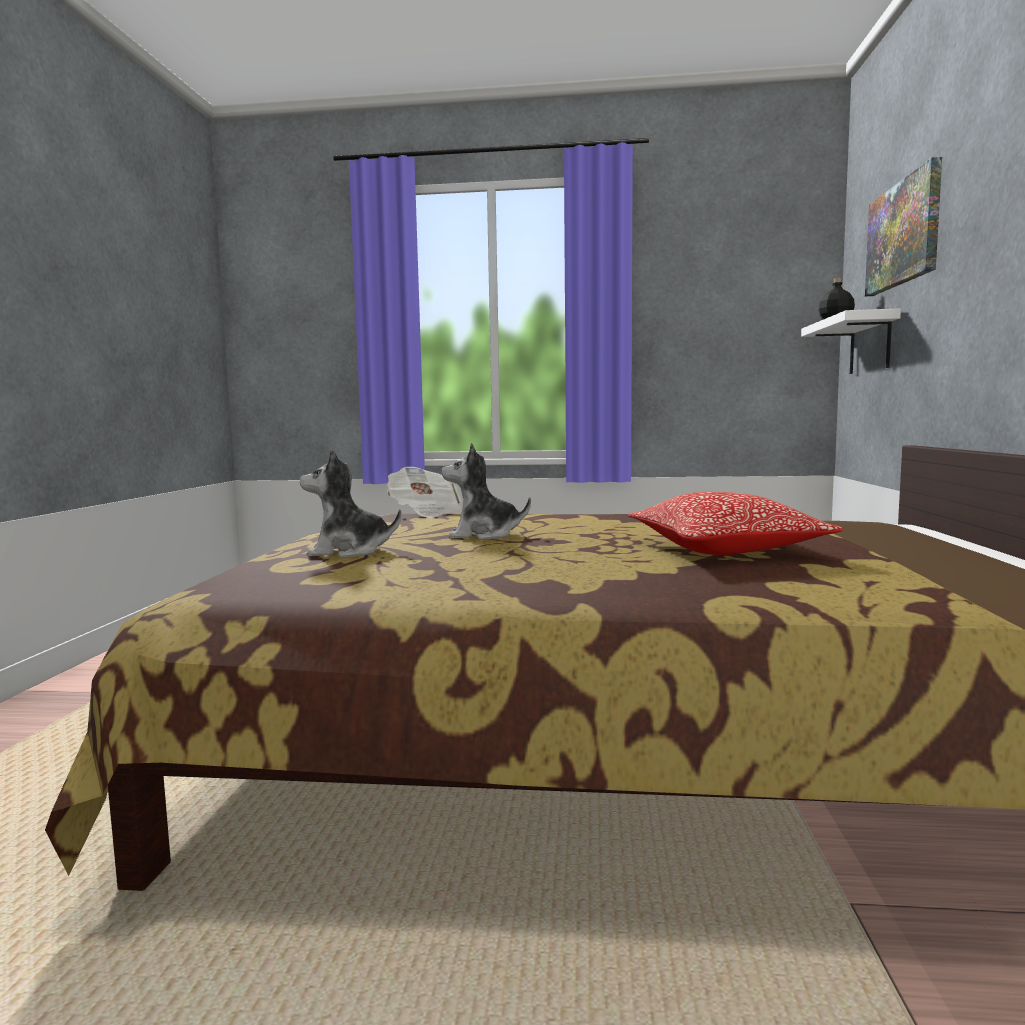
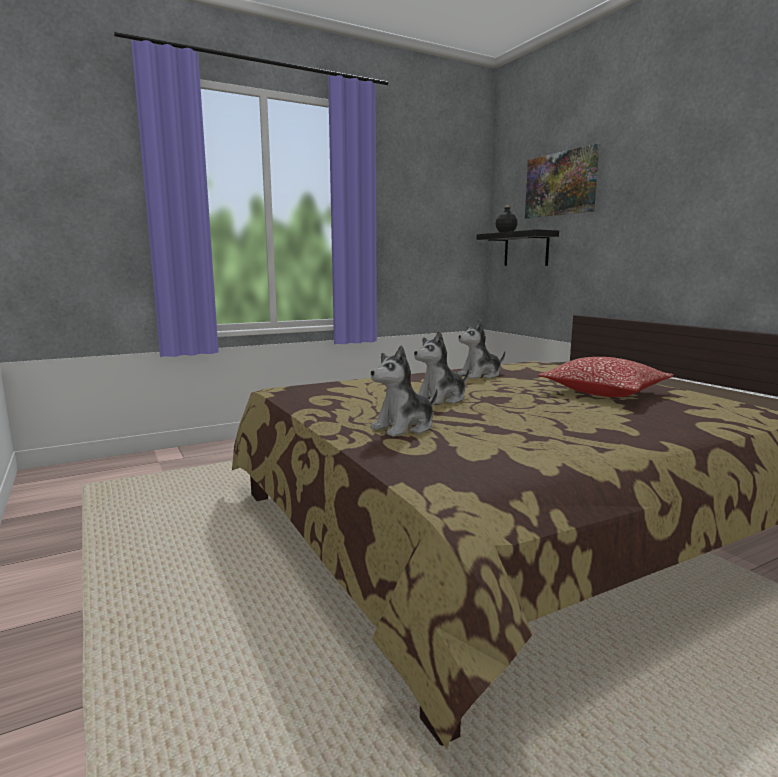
camera: 35 degrees left, 5 degrees up
newspaper [387,467,462,518] -> none
white shelf [801,309,901,374] -> black shelf [476,229,559,266]
none -> plush toy [457,319,505,379]

